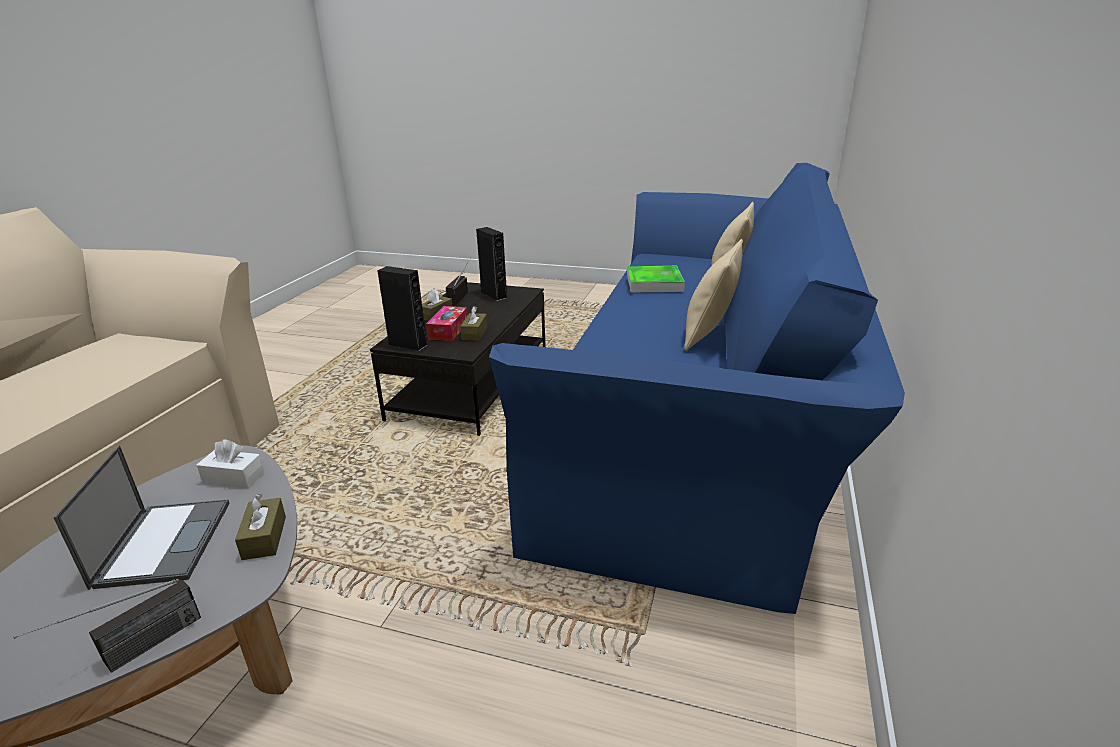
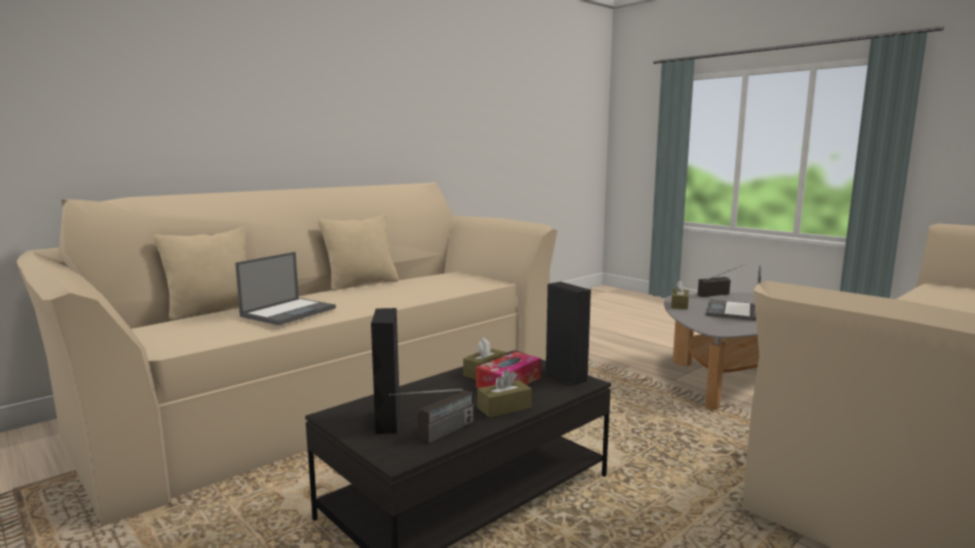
camera: 150 degrees left, 15 degrees down
white tissue box [197,439,264,488] -> none
blue sofa [489,163,905,614] -> beige sofa [17,182,558,526]
tray [627,266,685,293] -> laptop [235,252,336,325]

